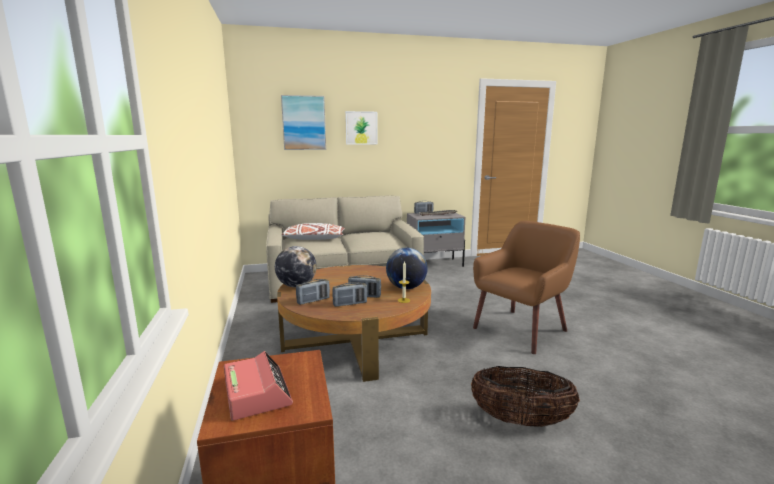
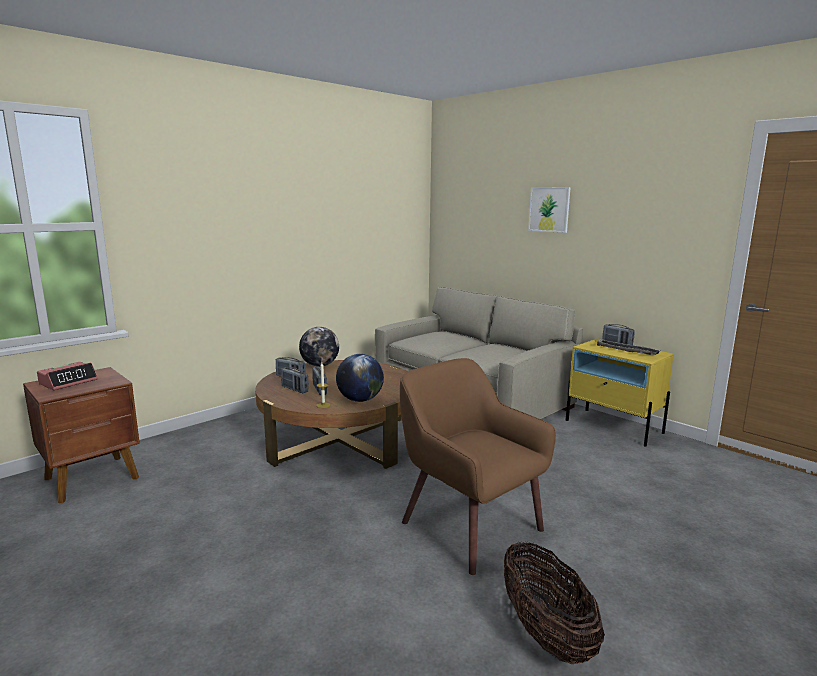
camera: 60 degrees right, 0 degrees up
picture [281,95,326,150] -> none
white pillow [282,223,345,240] -> none
grey nightstand [407,213,466,267] -> yellow nightstand [566,338,674,447]
basket [471,366,580,427] -> basket moved to [504,542,605,664]
brown armchair [473,221,580,354] -> brown armchair turned 150 degrees counterclockwise [400,358,556,575]

